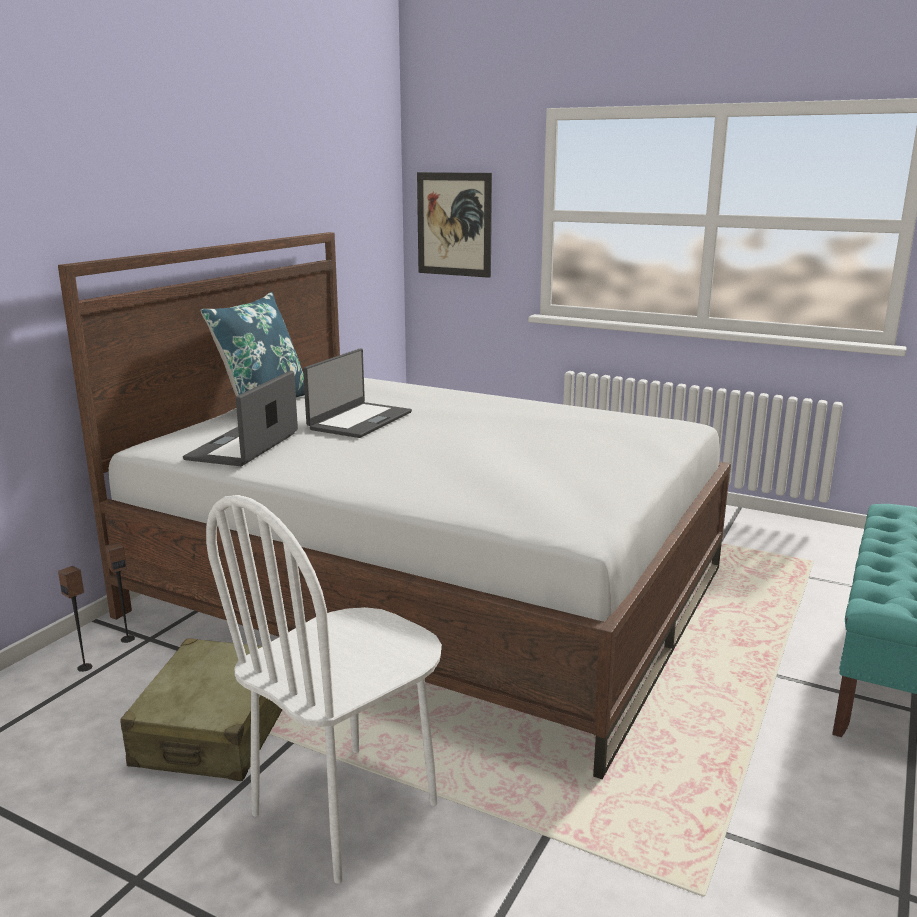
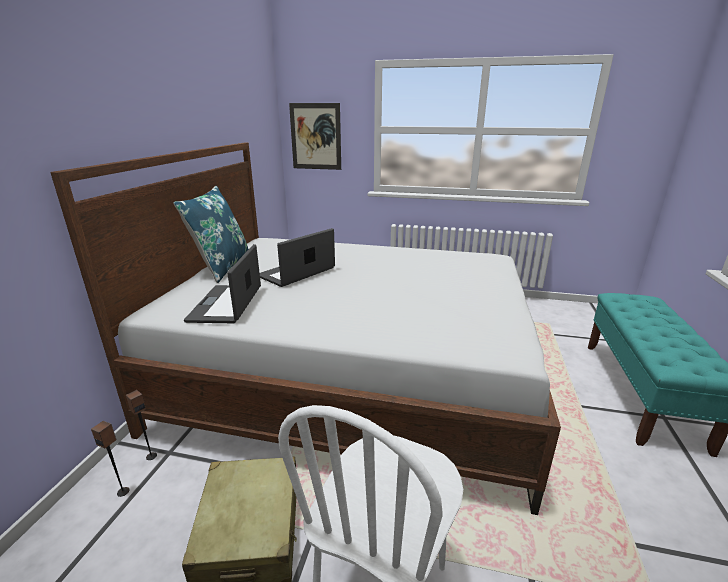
camera: 15 degrees left, 5 degrees up
laptop [303,348,412,438] -> laptop turned 150 degrees counterclockwise [260,228,335,287]

